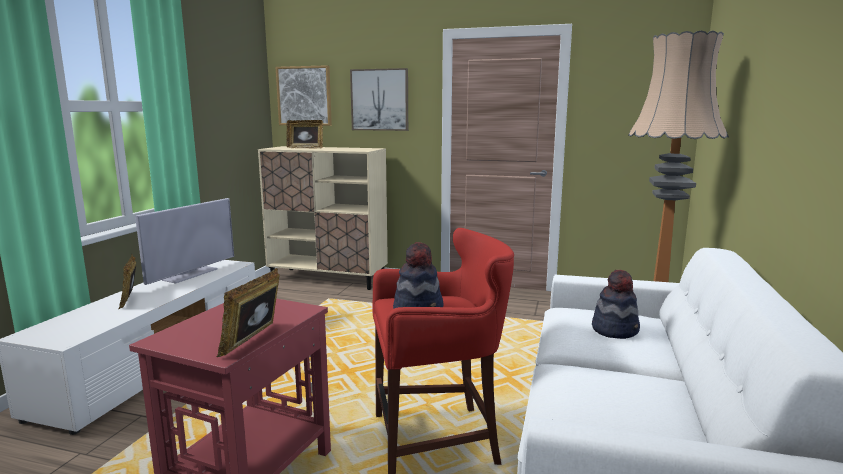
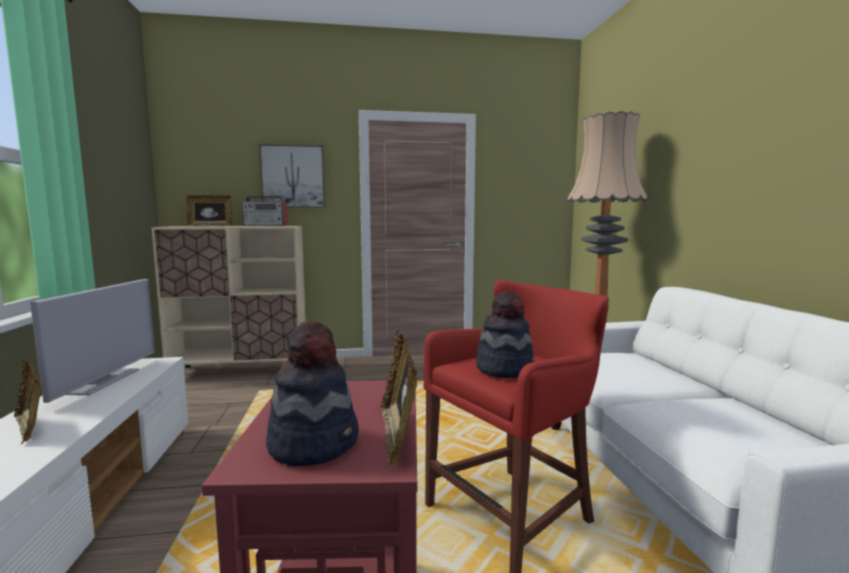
camera: 25 degrees left, 5 degrees down
picture [276,65,332,126] -> none
hat [592,269,640,339] -> hat moved to [266,321,359,466]
none -> radio [242,195,288,226]

